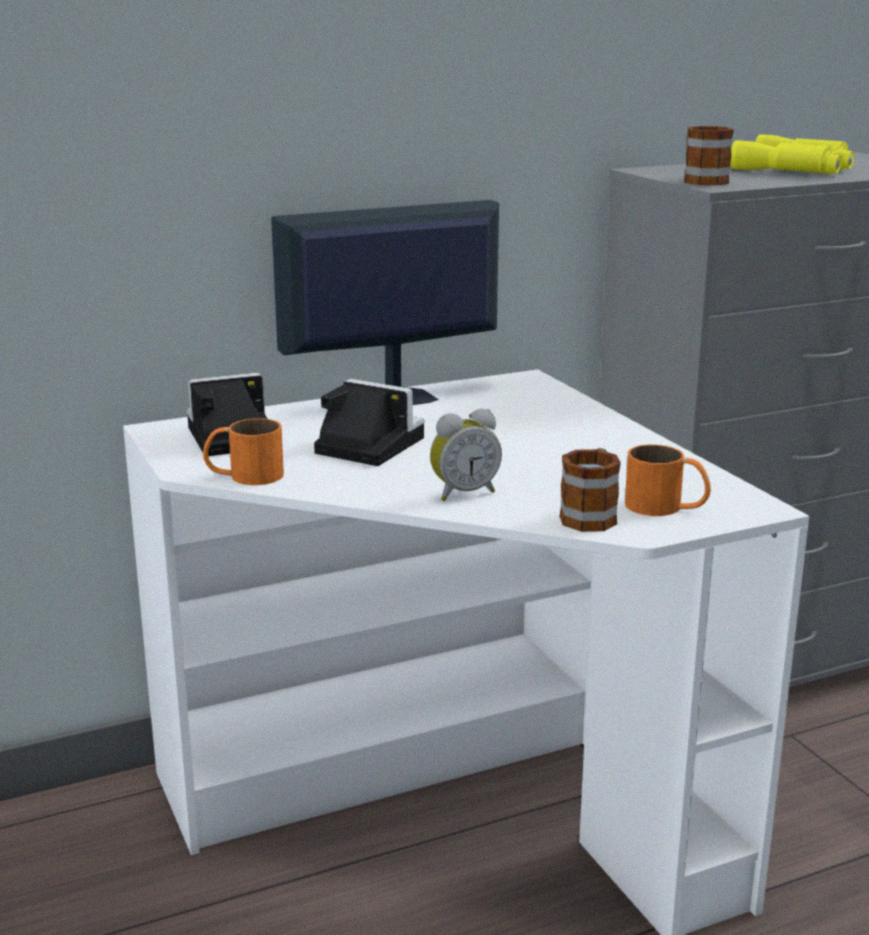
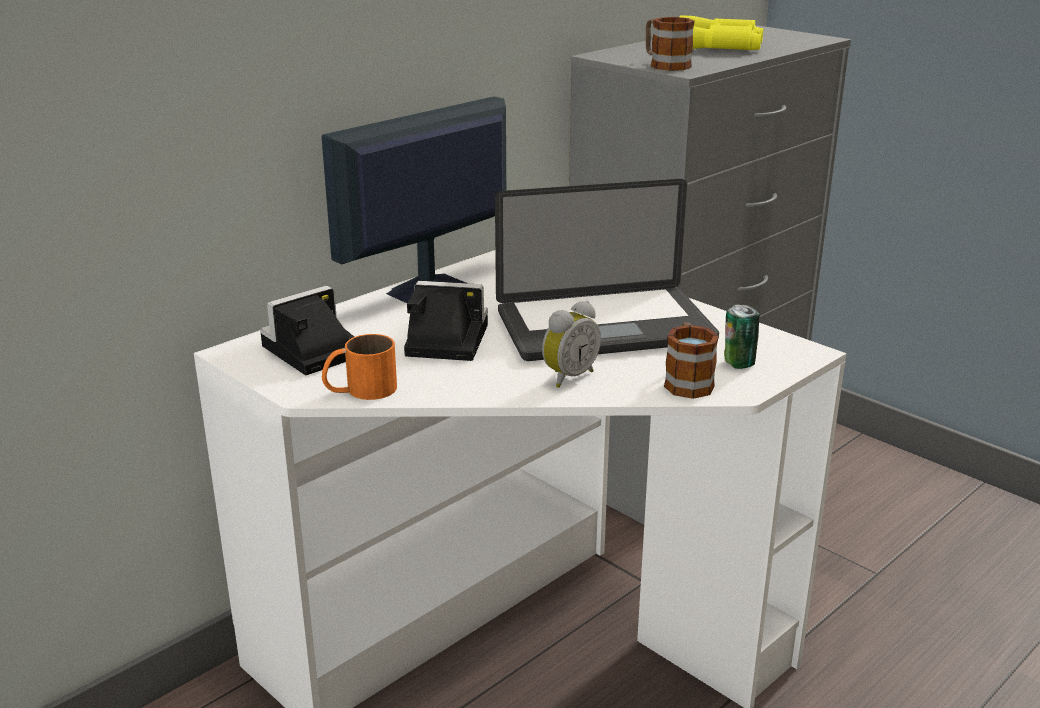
camera: 20 degrees left, 5 degrees up
orange mug [625,444,711,516] -> can [724,305,760,369]
none -> laptop [495,179,719,361]

